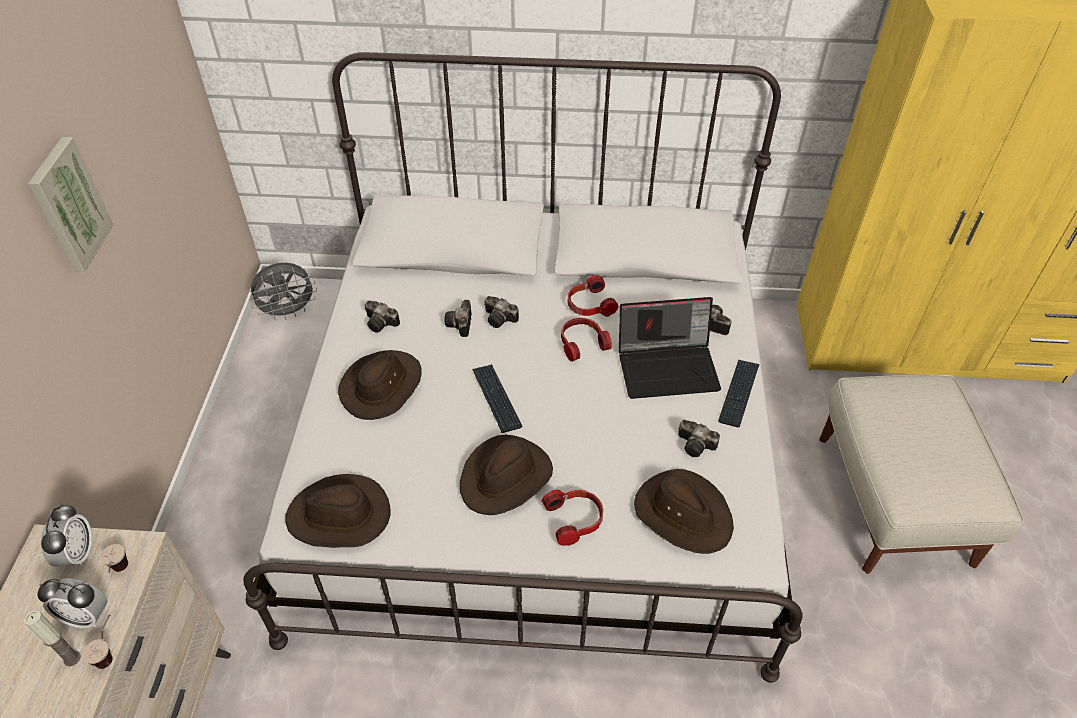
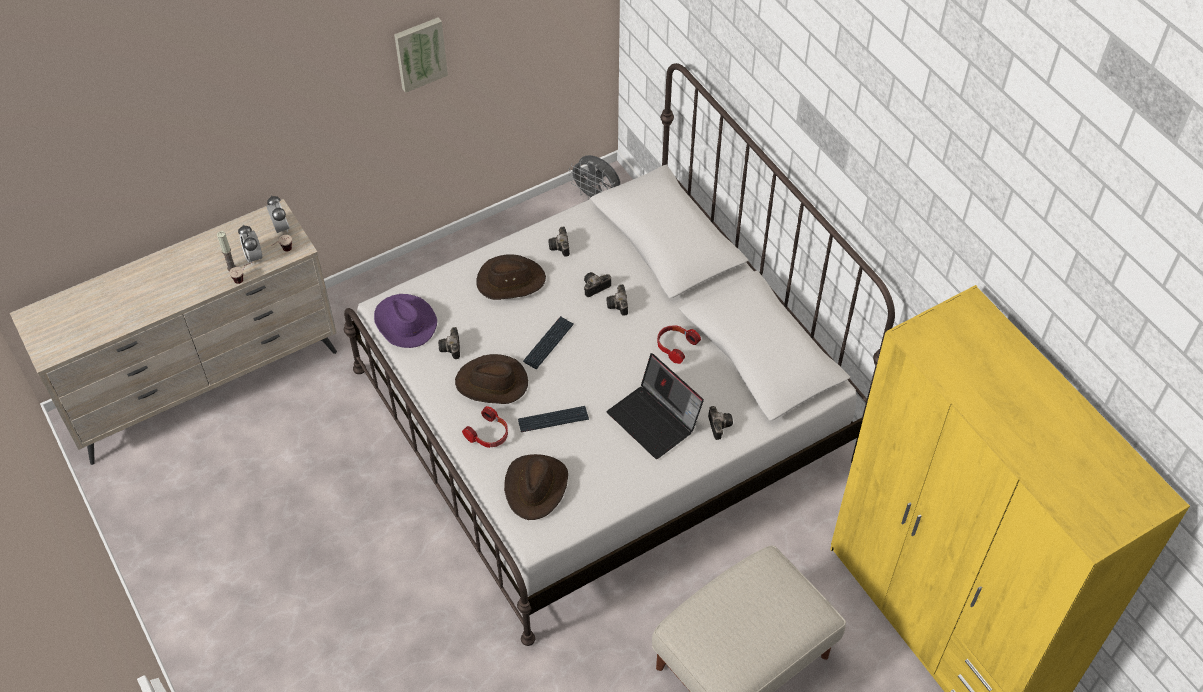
camera: 55 degrees right, 5 degrees up
alarm clock [41,504,92,567] -> alarm clock turned 75 degrees counterclockwise [266,195,290,233]
brown hat [285,474,391,548] -> purple hat [374,294,437,348]
headphones [561,318,612,361] -> none
camera [678,420,720,457] -> camera moved to [438,327,460,359]
keyboard [718,360,759,427] -> keyboard moved to [518,406,589,432]

